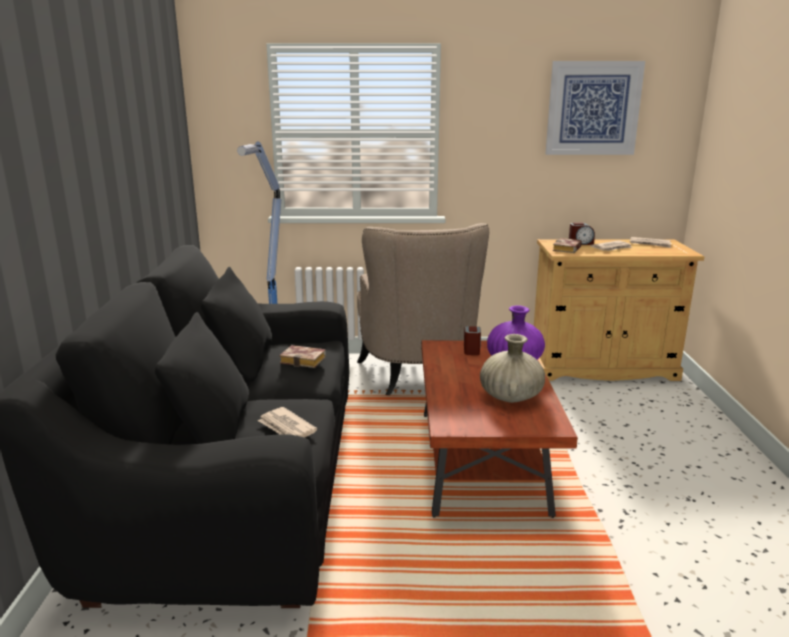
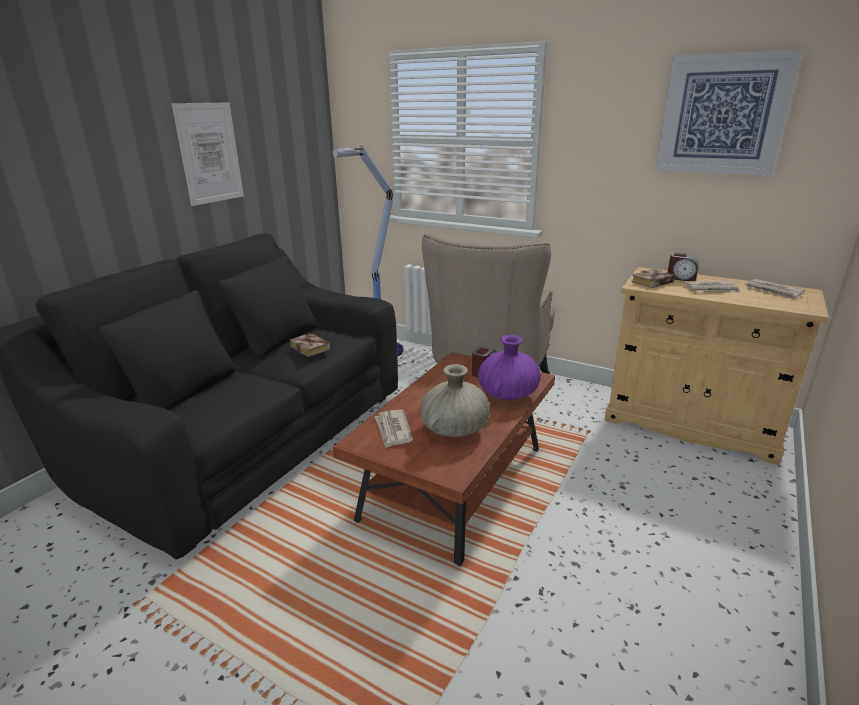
camera: 30 degrees right, 5 degrees up
newspaper [258,407,317,437] -> newspaper moved to [375,409,413,449]
none -> picture [171,103,244,206]

